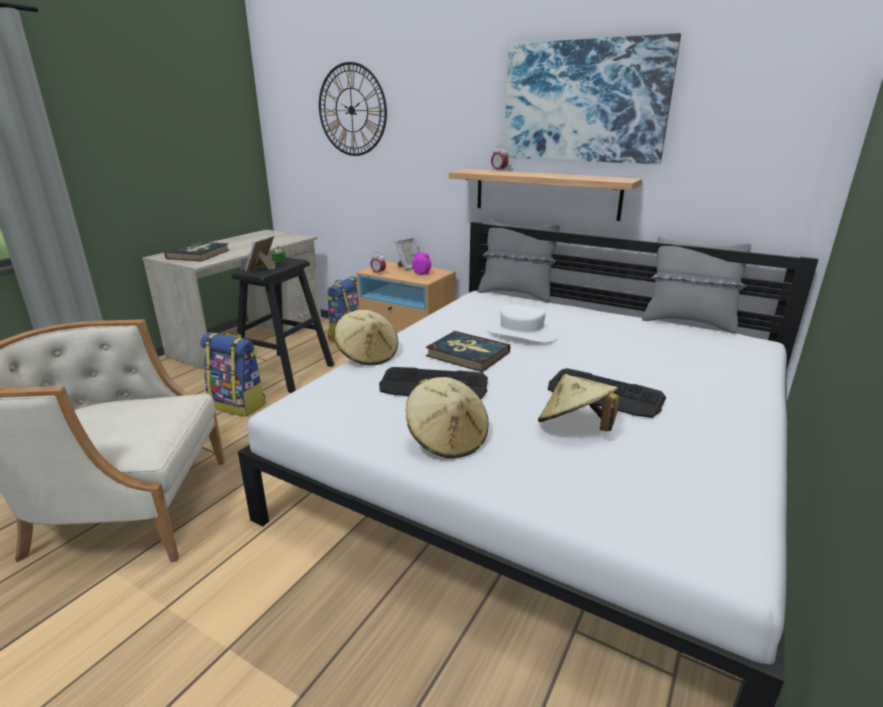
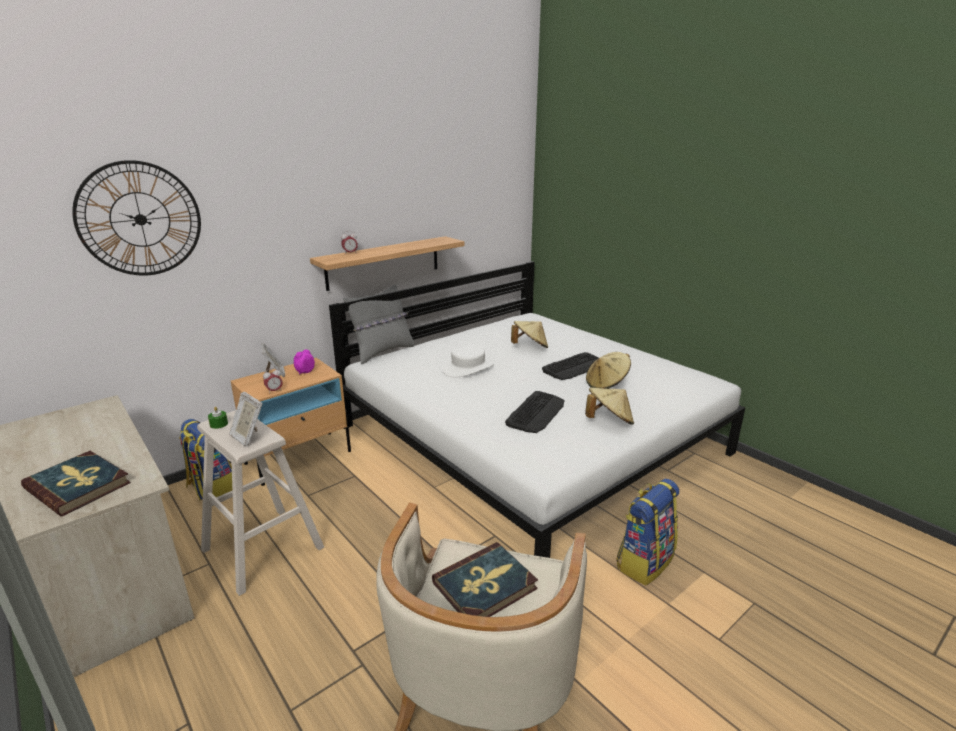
camera: 70 degrees left, 0 degrees up
backpack [201,332,266,417] -> backpack moved to [616,479,679,586]
black stool [232,257,334,393] -> beige stool [197,410,324,596]
beige hat [335,310,398,365] -> beige hat moved to [511,321,548,348]
book [426,331,510,372] -> book moved to [432,542,538,617]
picture [504,33,681,164] -> none
grey pillow [642,236,751,334] -> none

